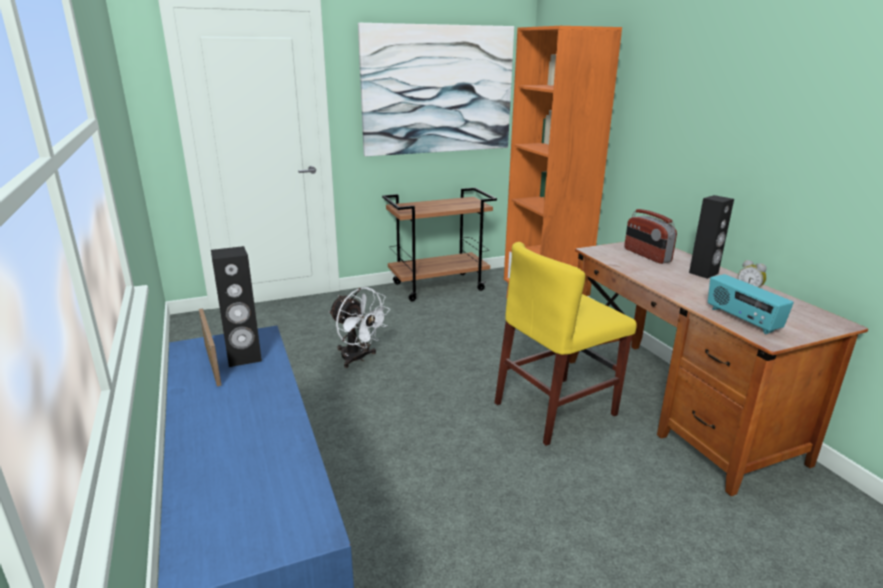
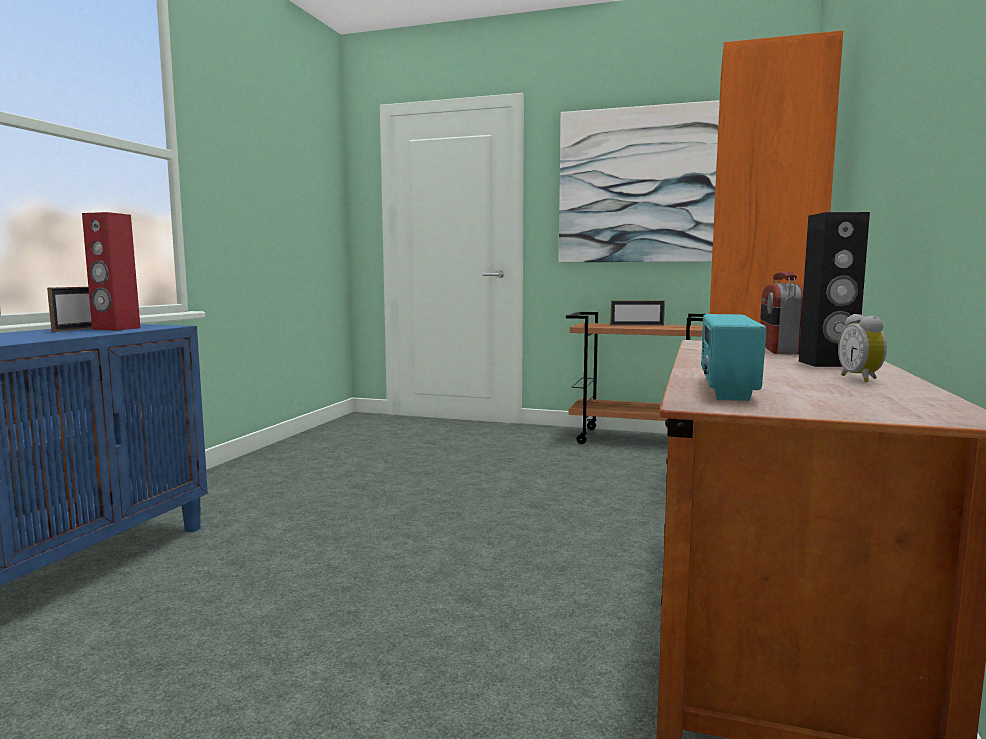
camera: 40 degrees right, 15 degrees down
black speaker [211,246,262,367] -> red speaker [82,212,140,331]
white fan [329,287,390,368] -> none
yellow chair [495,242,637,446] -> none
none -> picture frame [610,300,665,325]

